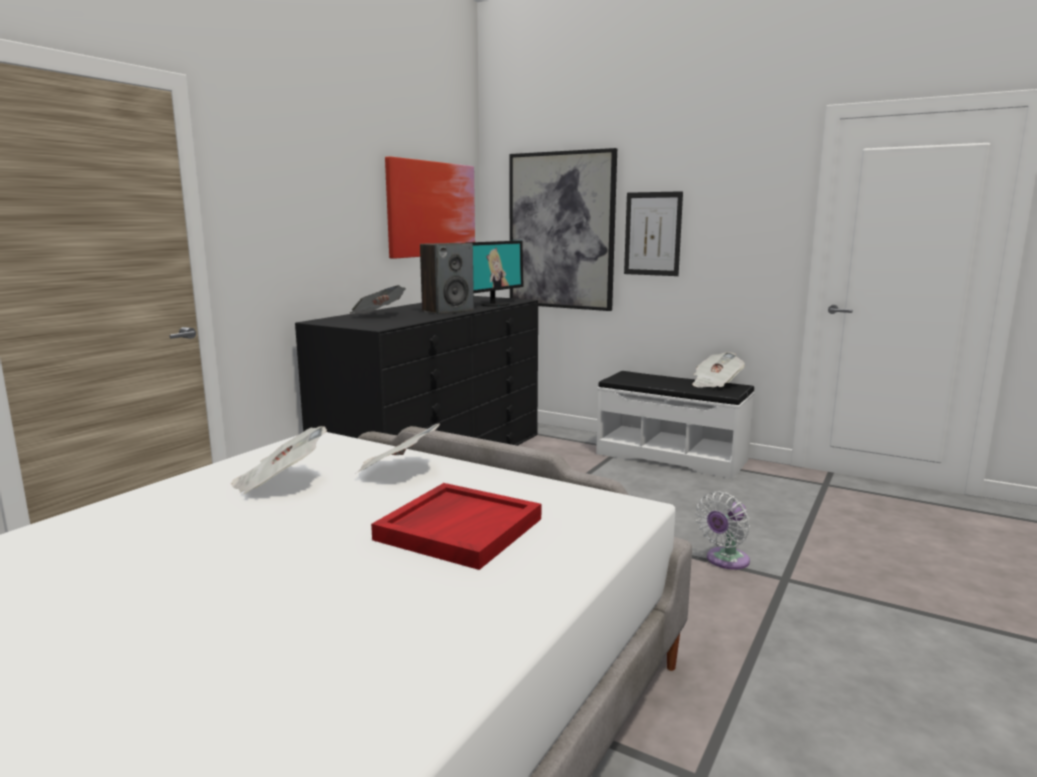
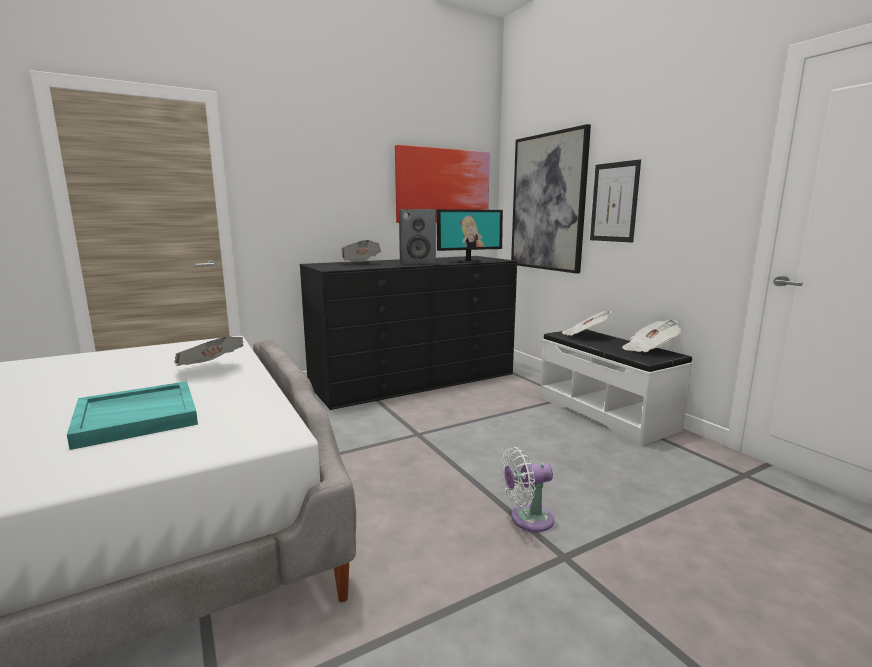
camera: 30 degrees right, 0 degrees up
newspaper [231,426,327,494] -> newspaper moved to [562,310,612,336]
red tray [371,483,541,570] -> turquoise tray [67,381,198,450]

